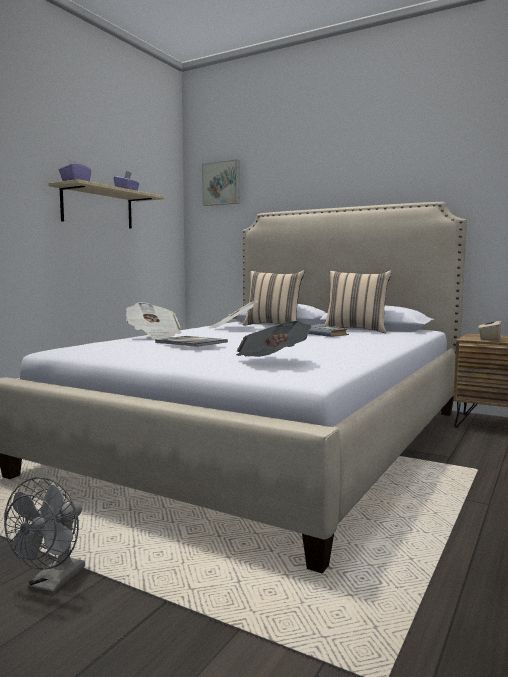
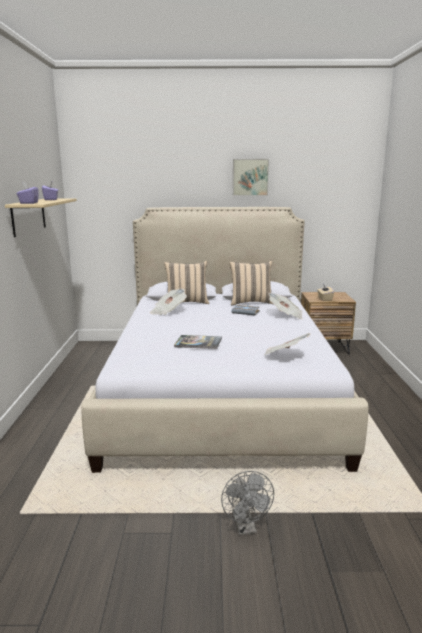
camera: 30 degrees left, 10 degrees up
newspaper [126,302,181,339] -> newspaper moved to [268,293,303,319]
picture [202,159,240,206] -> picture moved to [233,159,269,196]

